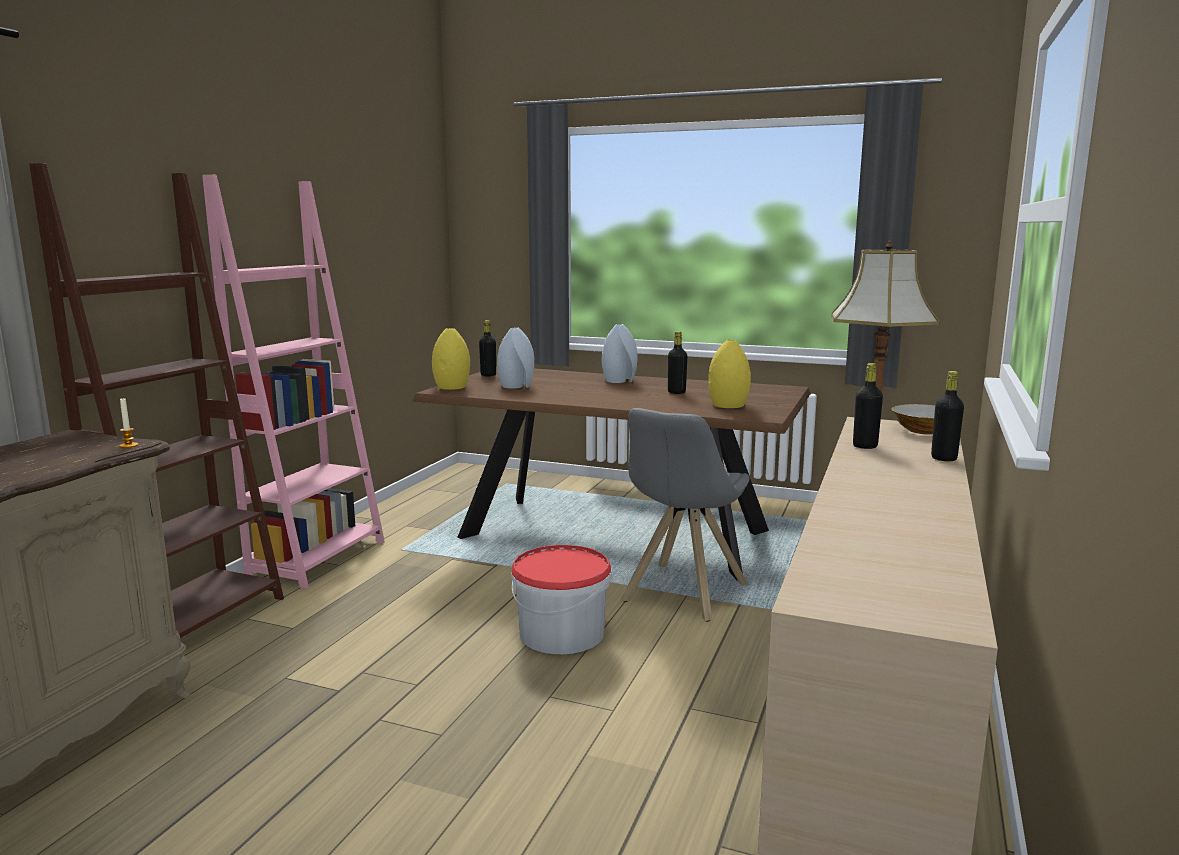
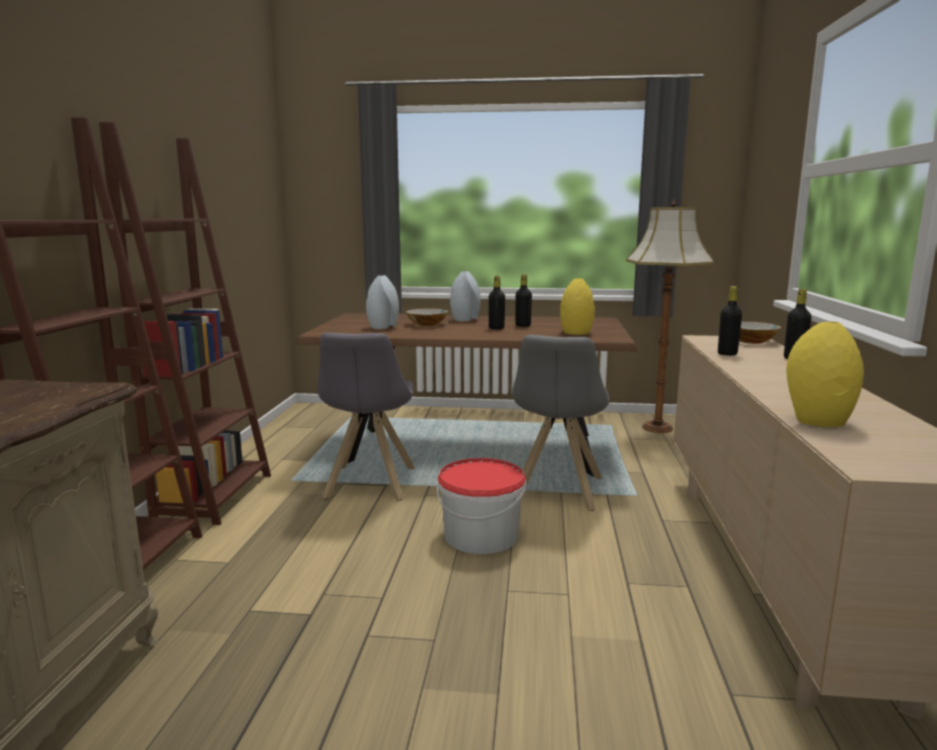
camera: 15 degrees left, 0 degrees up
candle [119,397,139,448] -> none
pink bookcase [202,175,385,589] -> brown bookcase [99,122,271,525]
yellow vase [432,328,470,390] -> yellow vase moved to [787,322,864,427]
black bottle [479,320,496,376] -> black bottle moved to [489,276,505,330]
none -> grey chair [317,333,415,501]
none -> bowl [406,308,448,326]

